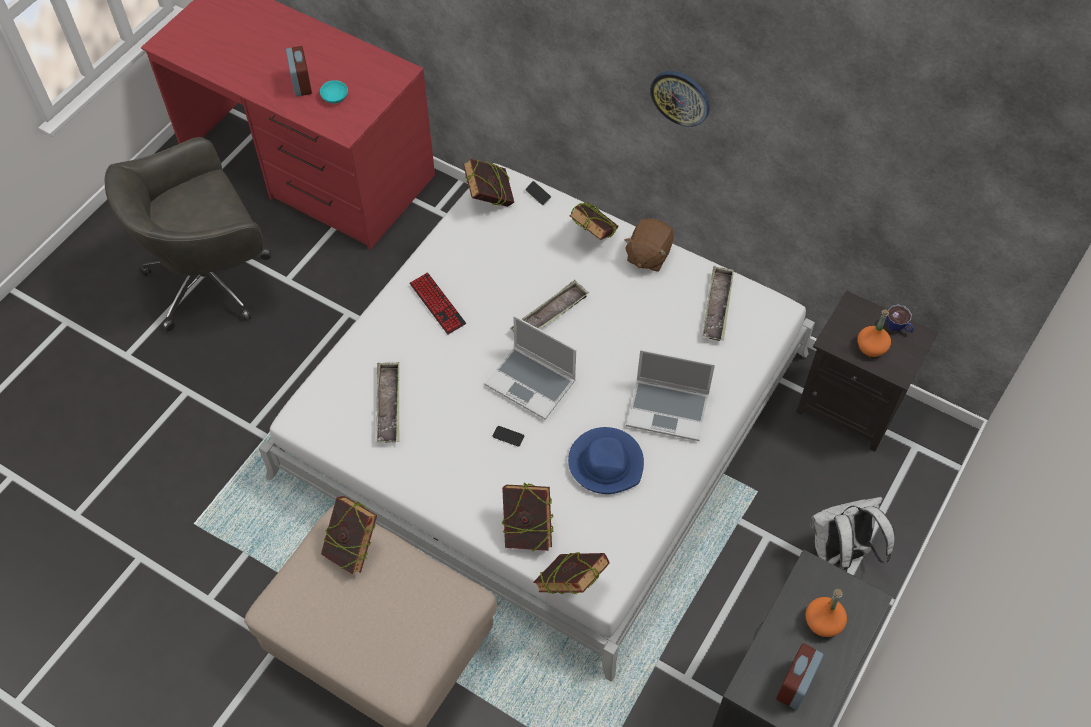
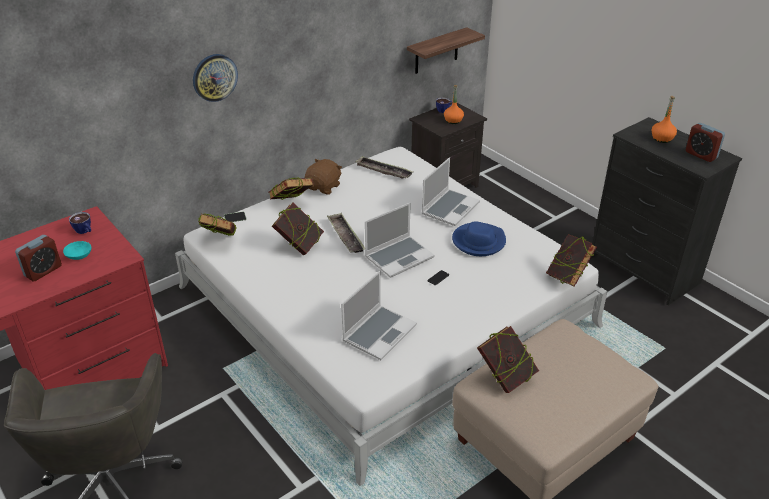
camera: 70 degrees left, 20 degrees down
alarm clock [286,46,312,97] -> alarm clock turned 120 degrees clockwise [15,235,62,282]
tray [376,362,400,442] -> laptop [341,271,417,360]
keyboard [409,273,466,335] -> none
book [501,483,554,551] -> book moved to [272,203,324,255]
brown plush toy [624,218,674,272] -> brown plush toy turned 105 degrees counterclockwise [305,159,342,195]
wall clock [650,71,710,127] -> wall clock moved to [193,54,238,102]
white backpack [810,497,895,572] -> none
none -> cup [69,212,91,234]
none -> shelf [407,27,485,74]

